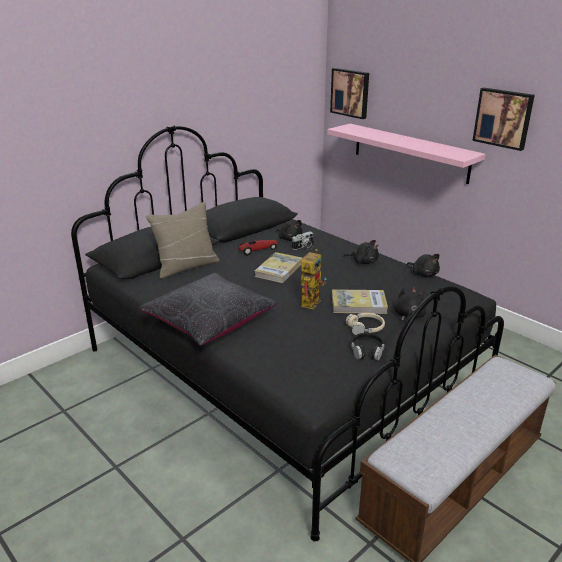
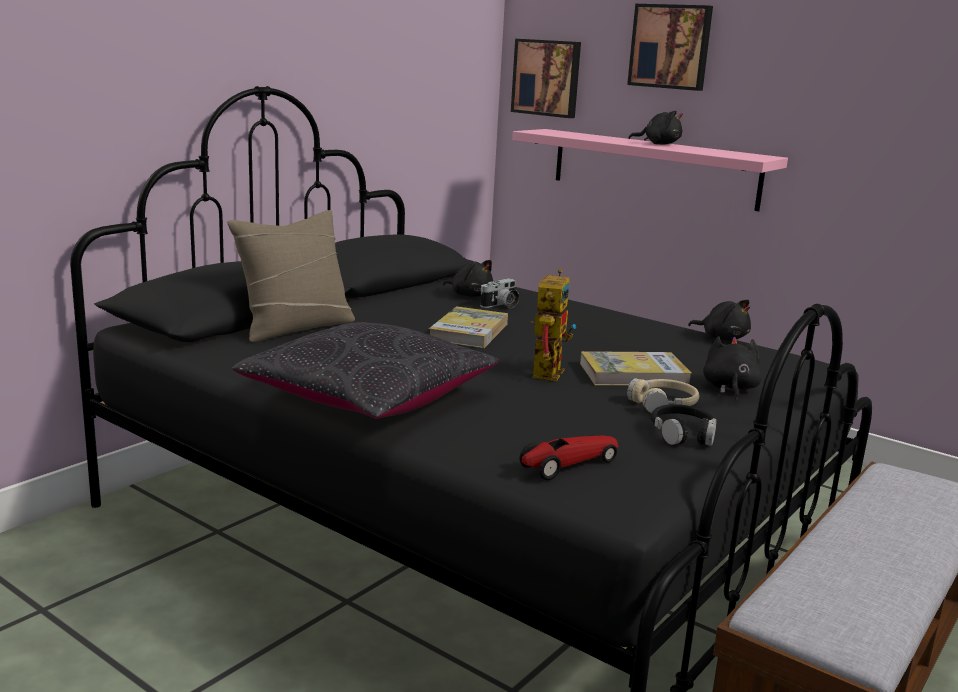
camera: 10 degrees left, 10 degrees down
toy car [238,240,278,255] -> toy car moved to [519,435,619,480]
black plush toy [343,240,379,264] -> black plush toy moved to [628,111,683,144]
picture [473,88,535,151] -> picture moved to [627,4,713,91]

